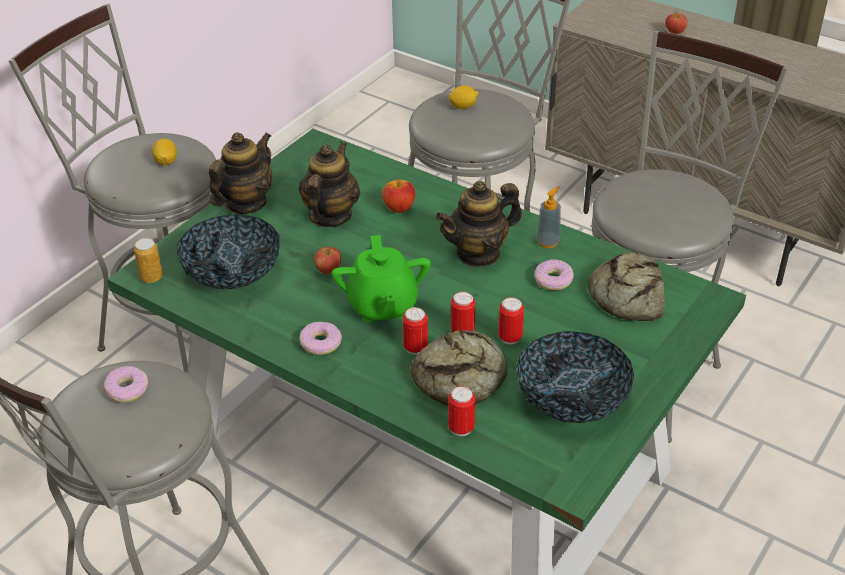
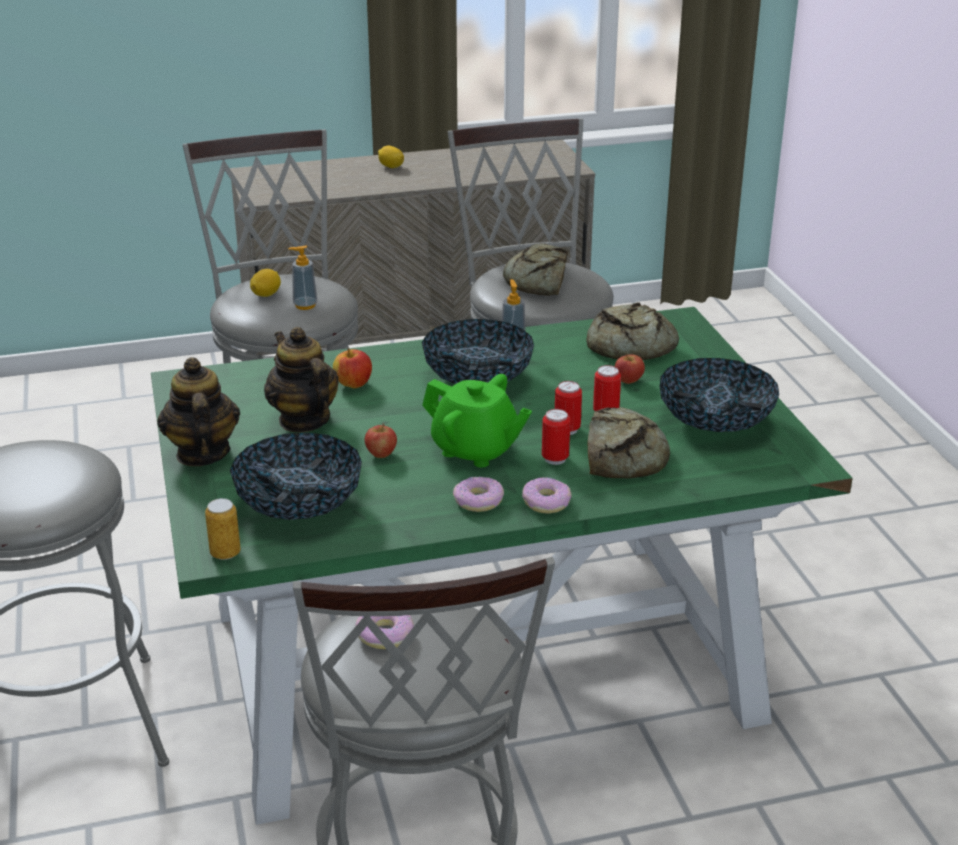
camera: 50 degrees left, 10 degrees down
lemon [152,139,177,165] -> lemon moved to [378,146,404,168]
teapot [436,181,522,267] -> bowl [422,319,534,384]
can [448,386,475,436] -> none
donut [534,259,574,290] -> donut moved to [522,477,572,514]
apple [665,12,688,34] -> apple moved to [615,353,645,384]
none -> soap dispenser [288,245,317,310]
none -> bread [503,243,569,296]

